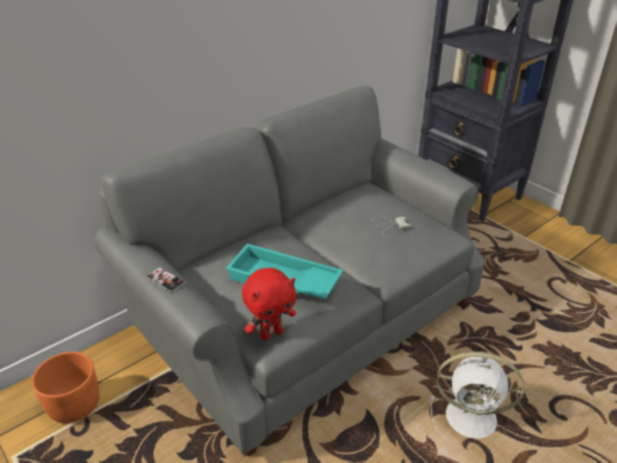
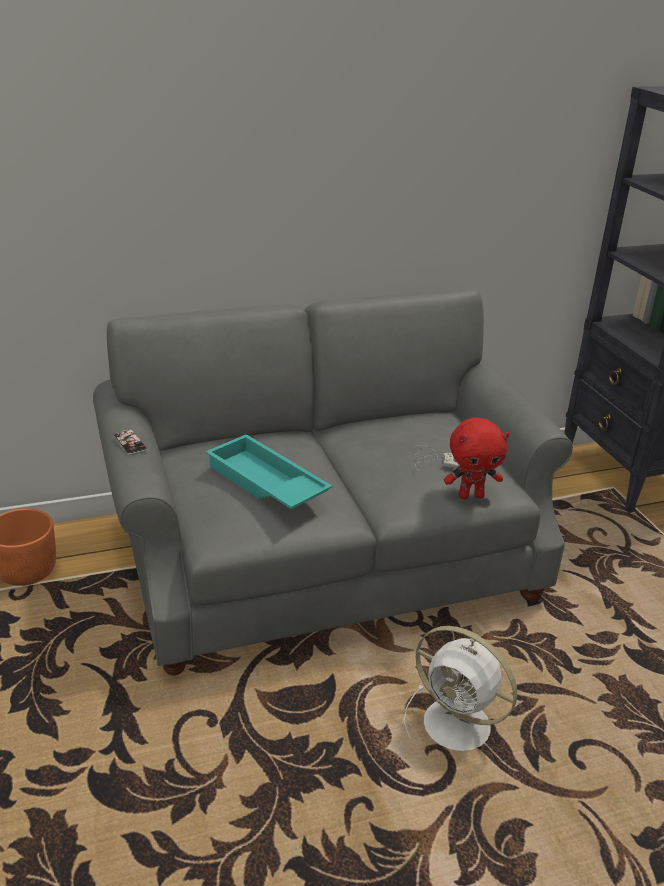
camera: 20 degrees right, 5 degrees down
red plush toy [242,268,296,340] -> red plush toy moved to [444,417,510,499]

